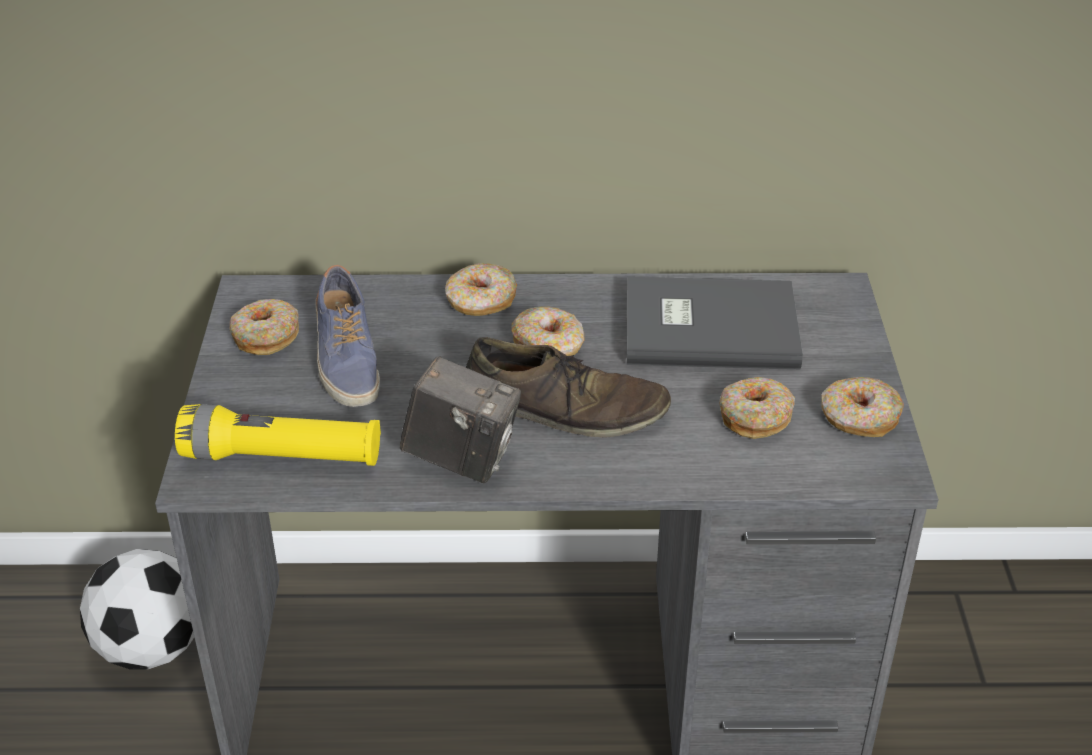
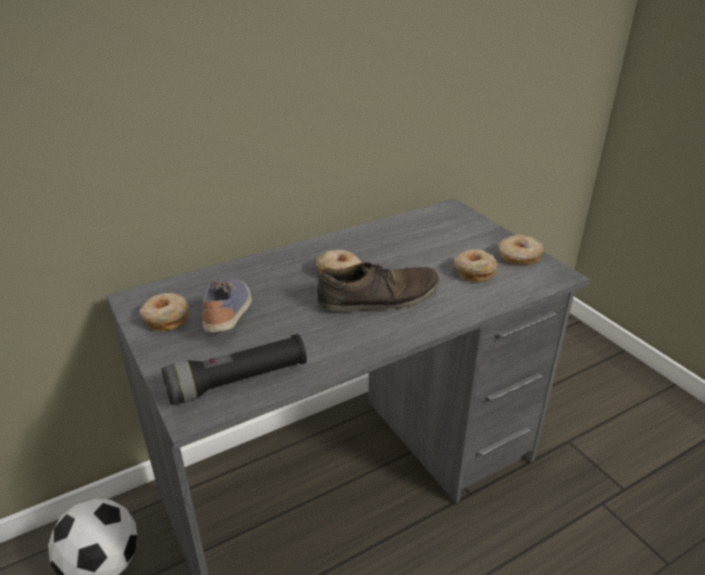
camera: 30 degrees left, 5 degrees down
yellow flashlight [175,404,381,466] -> black flashlight [161,334,307,405]
shoe [315,265,380,407] -> shoe turned 135 degrees counterclockwise [202,278,252,333]
camera [400,356,521,483] -> none
donut [445,263,517,316] -> none
grey book [627,277,803,370] -> none

